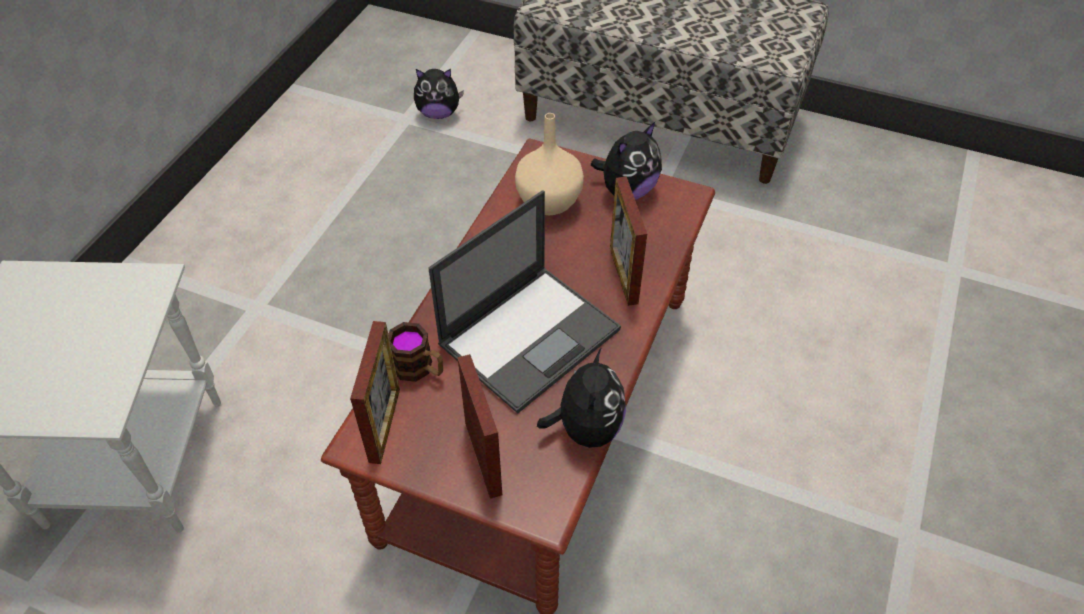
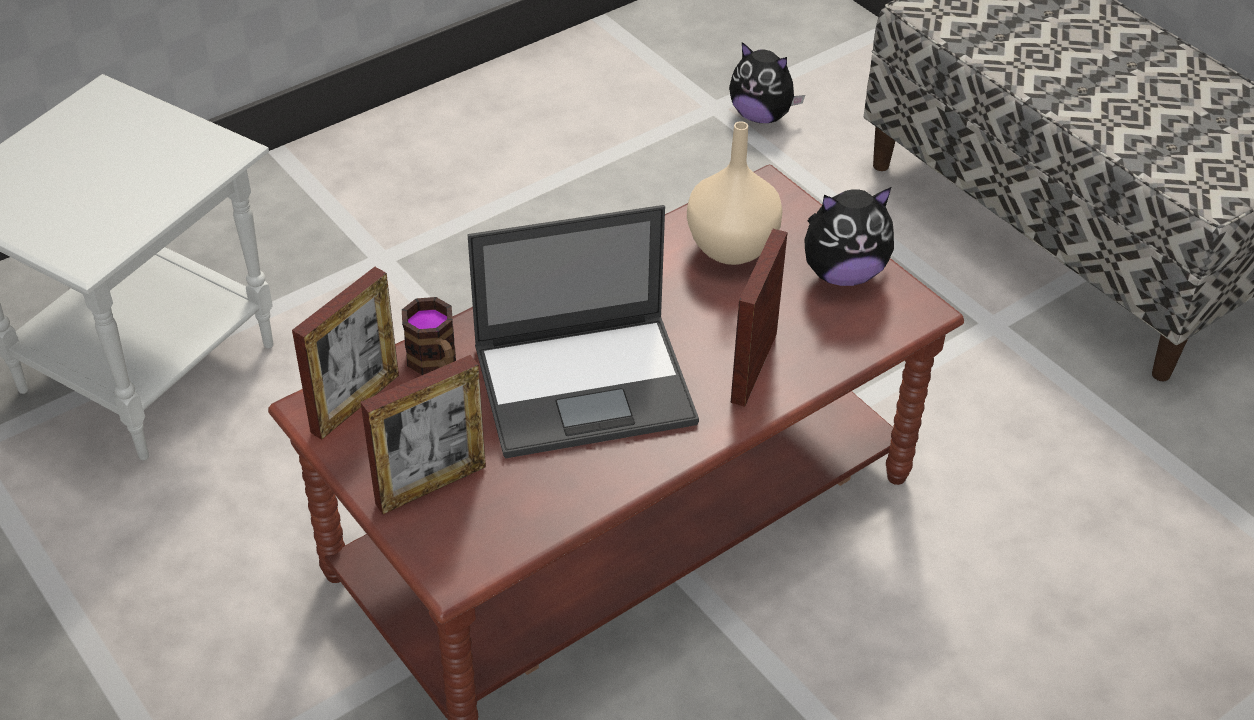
camera: 30 degrees right, 5 degrees down
picture frame [457,354,502,499] -> picture frame turned 45 degrees clockwise [360,355,486,514]
plush toy [537,349,626,448] -> none

